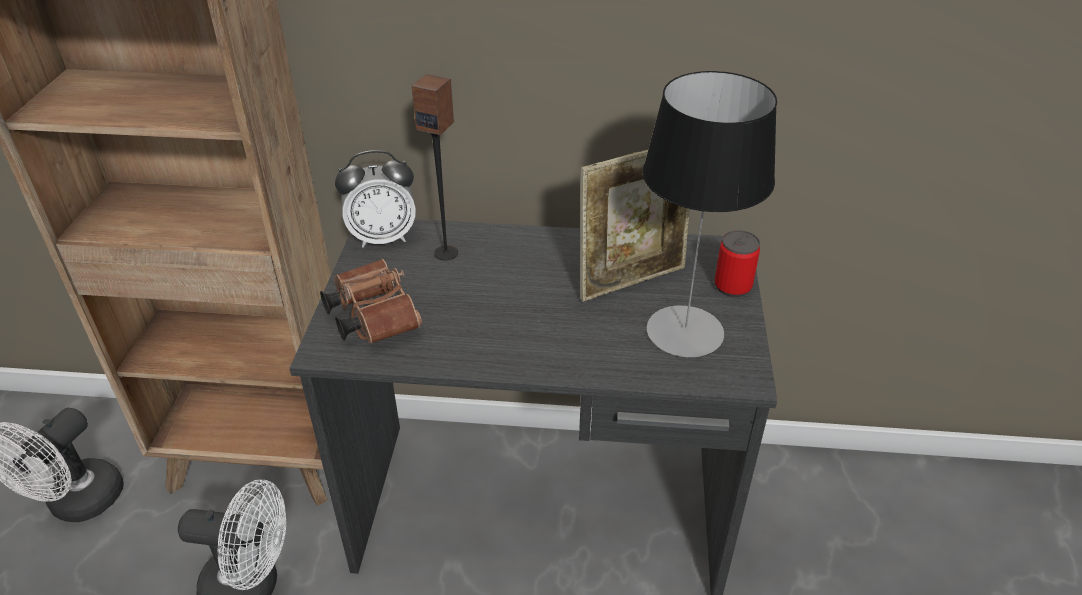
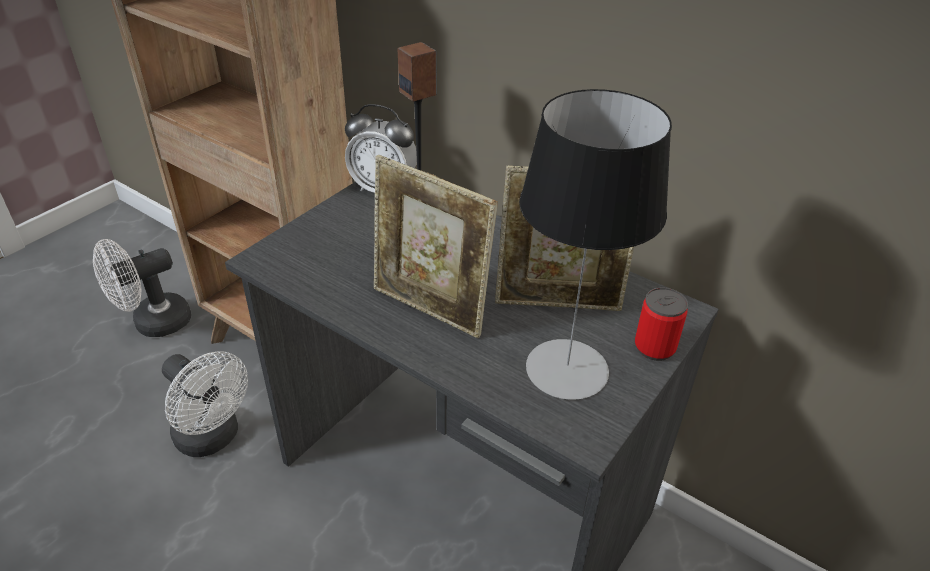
camera: 30 degrees right, 0 degrees up
brown binoculars [320,259,422,344] -> none
none -> picture frame [374,155,498,338]

